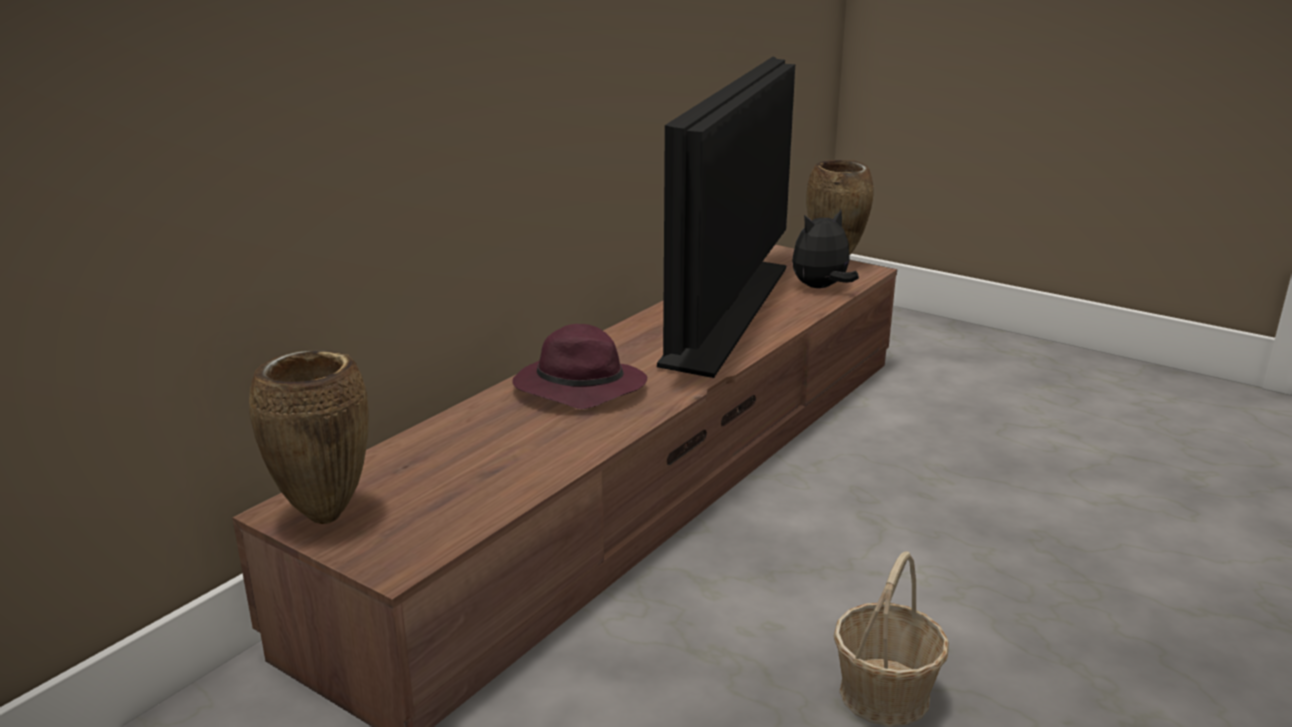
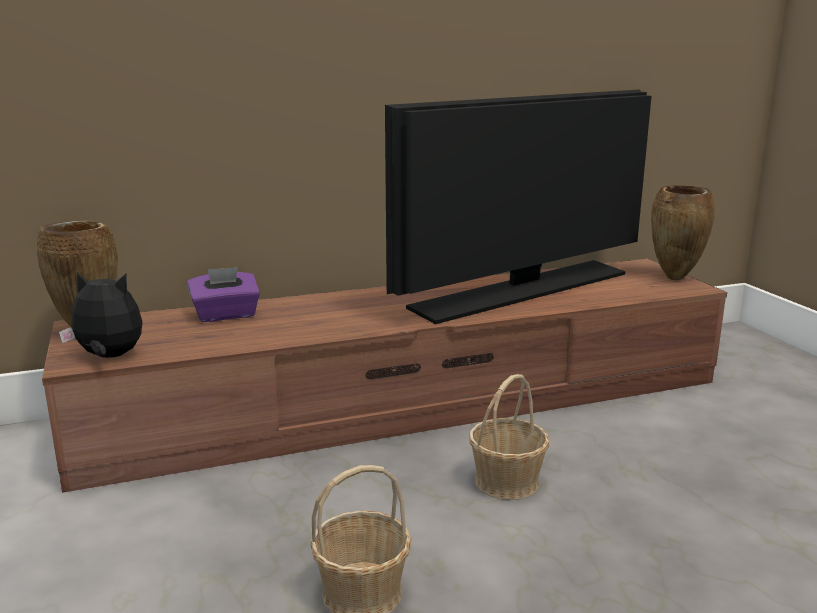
camera: 35 degrees right, 5 degrees down
purple hat [512,324,647,409] -> none
plush toy [792,210,859,288] -> plush toy moved to [59,272,142,358]
none -> purple tissue box [187,267,260,322]
none -> basket [469,374,550,500]

